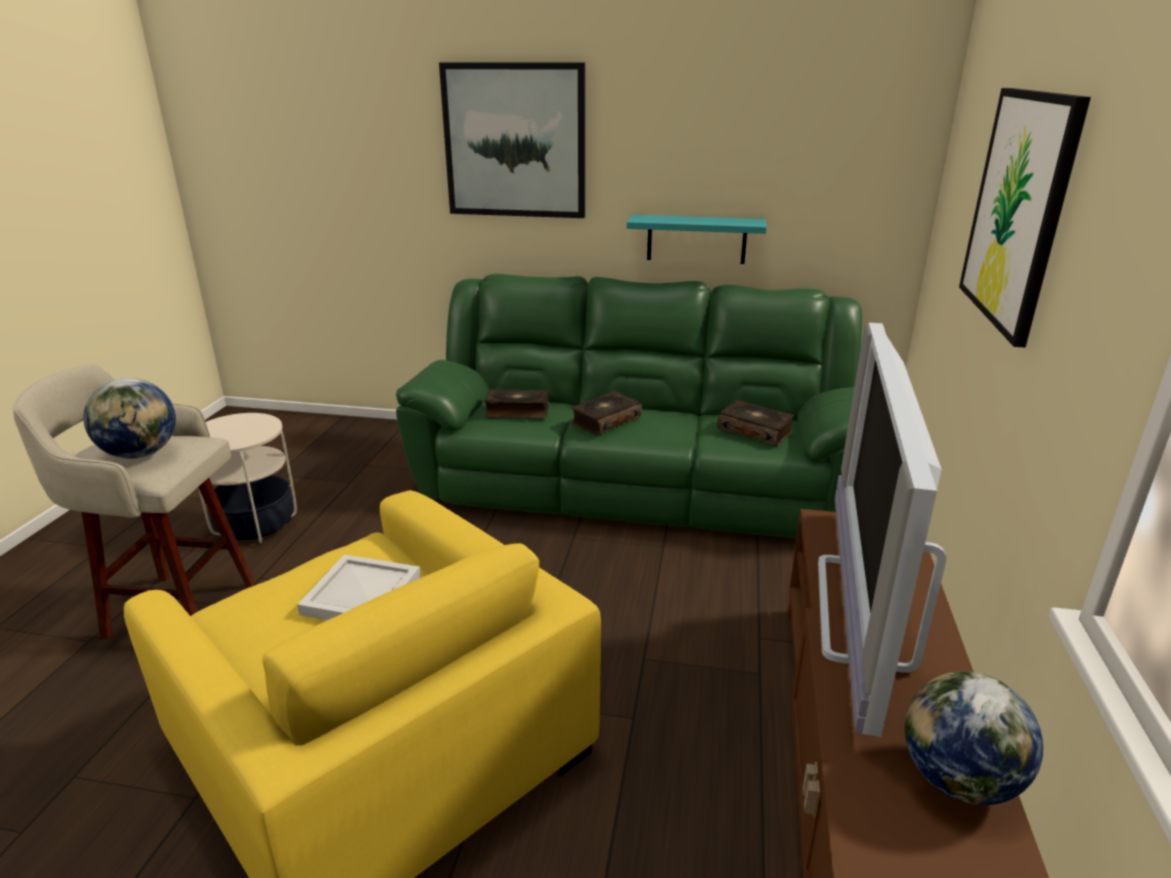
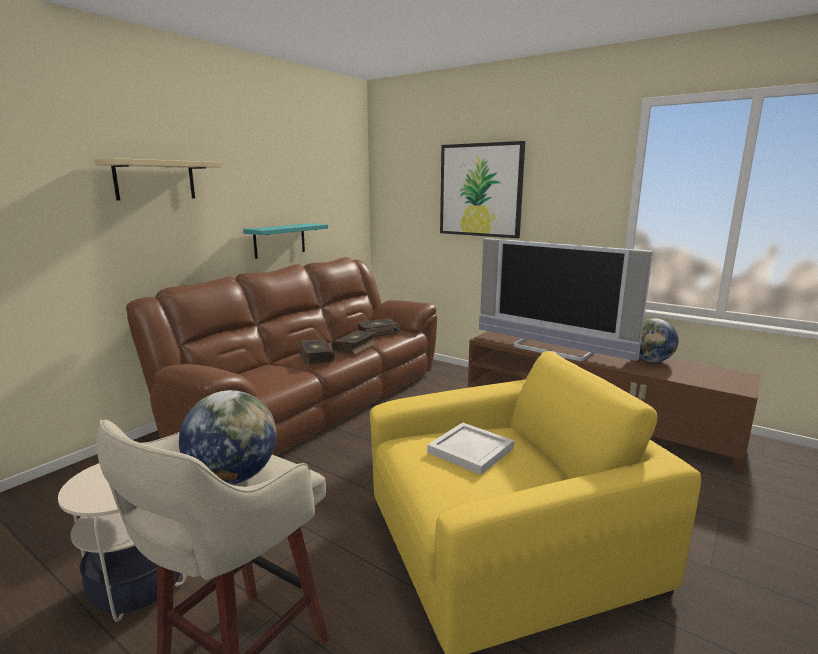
camera: 65 degrees left, 10 degrees down
green sofa [396,274,862,538] -> brown sofa [126,257,437,456]
picture [439,62,585,218] -> beige shelf [94,158,221,201]
book [484,389,549,419] -> book moved to [332,330,375,355]

